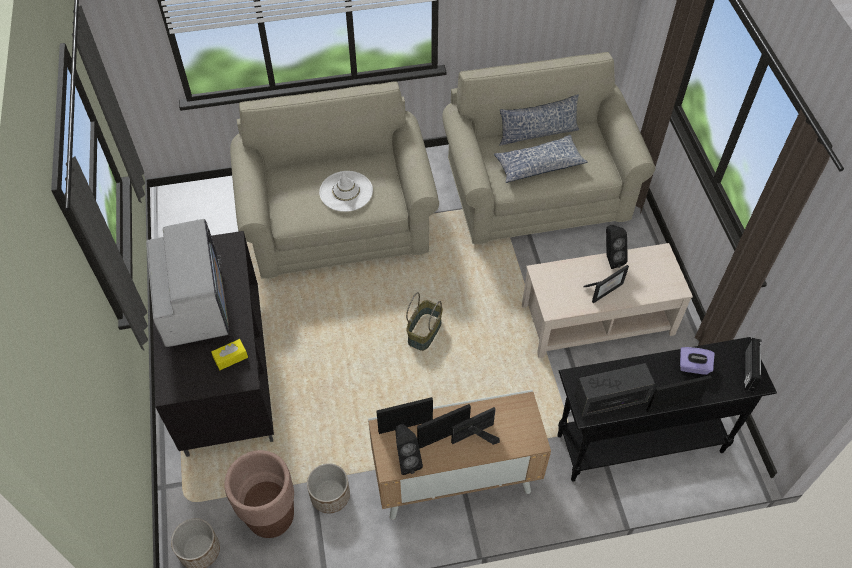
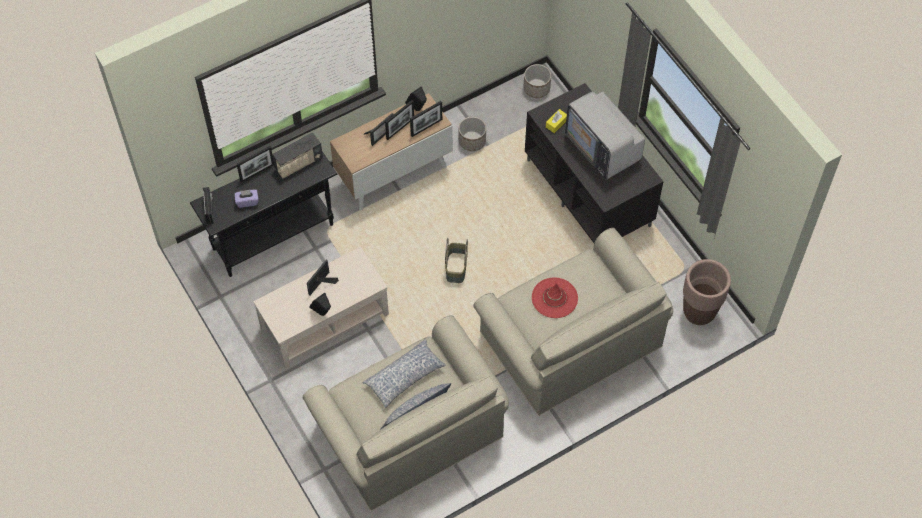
camera: 160 degrees right, 5 degrees up
brown planter [224,450,294,538] -> brown planter moved to [683,259,731,325]
white hat [319,171,373,212] -> red hat [532,277,578,318]

